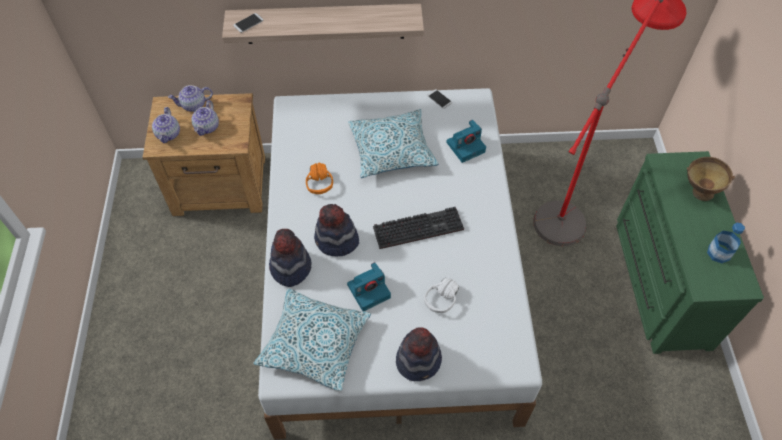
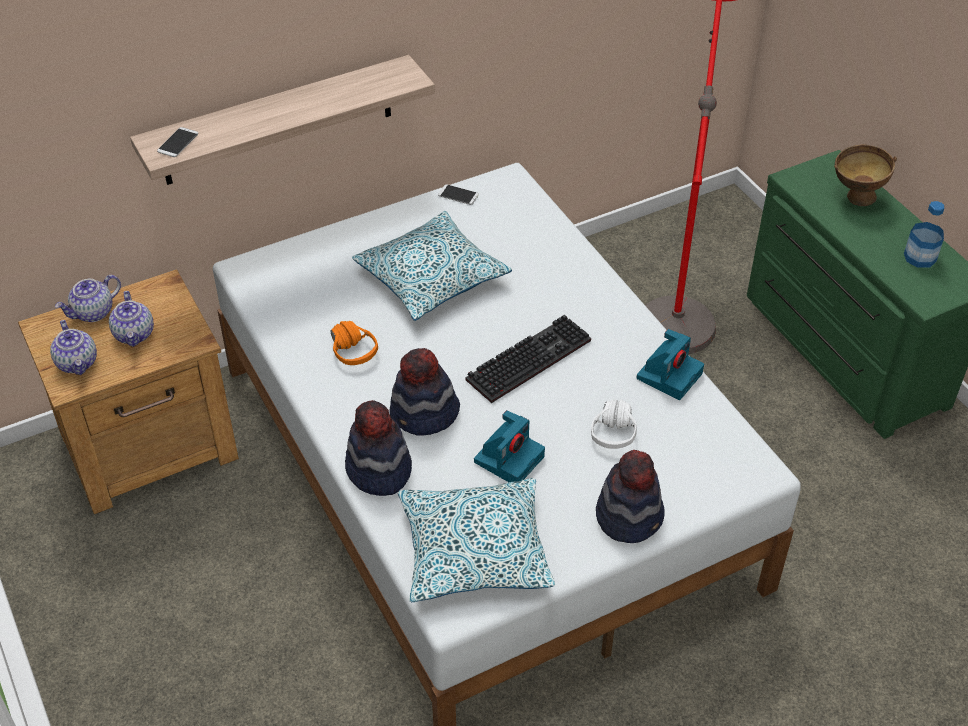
camera: 25 degrees left, 10 degrees down
camera [446,120,486,163] -> camera moved to [637,329,704,400]

